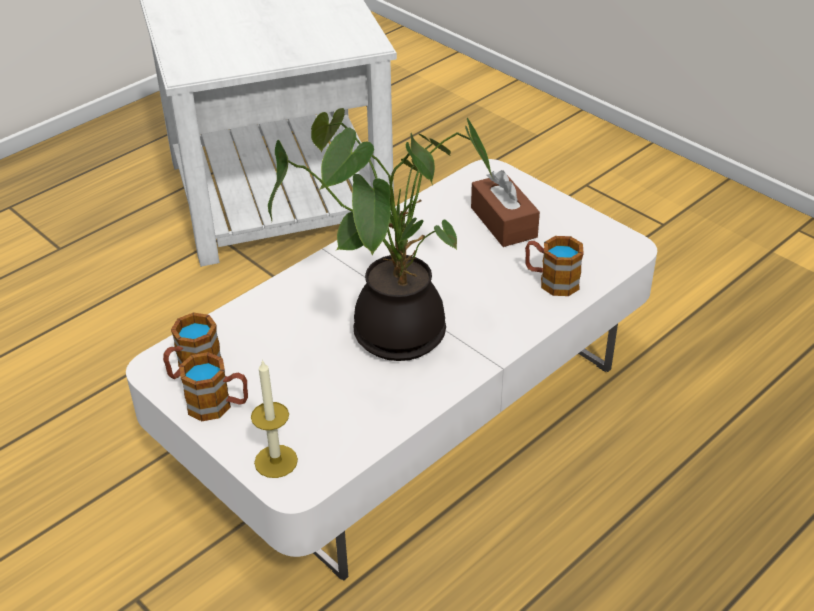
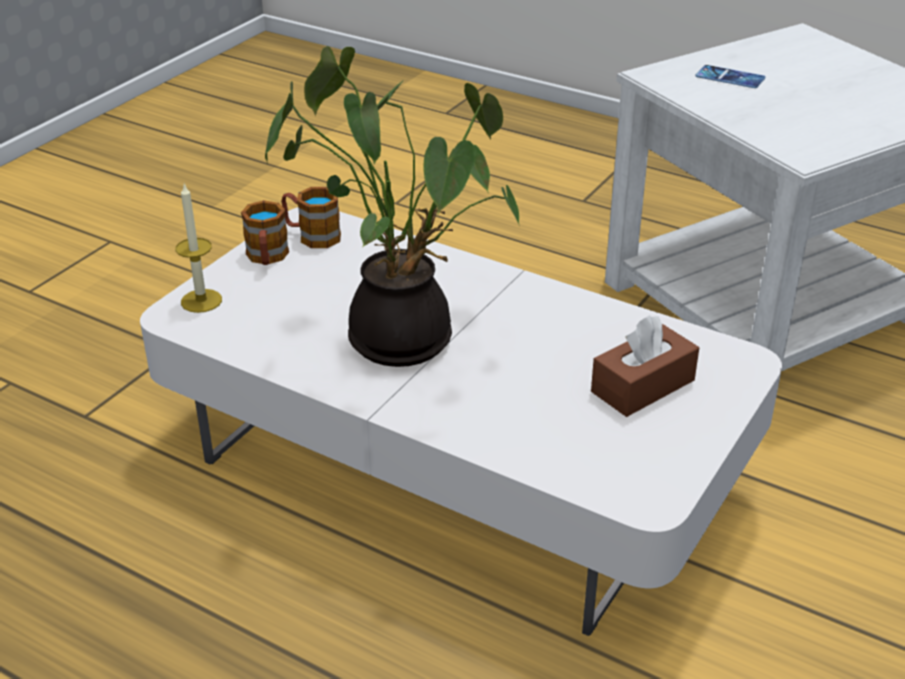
camera: 75 degrees right, 5 degrees down
mug [525,236,584,296] -> none
none -> phone [695,65,765,88]

